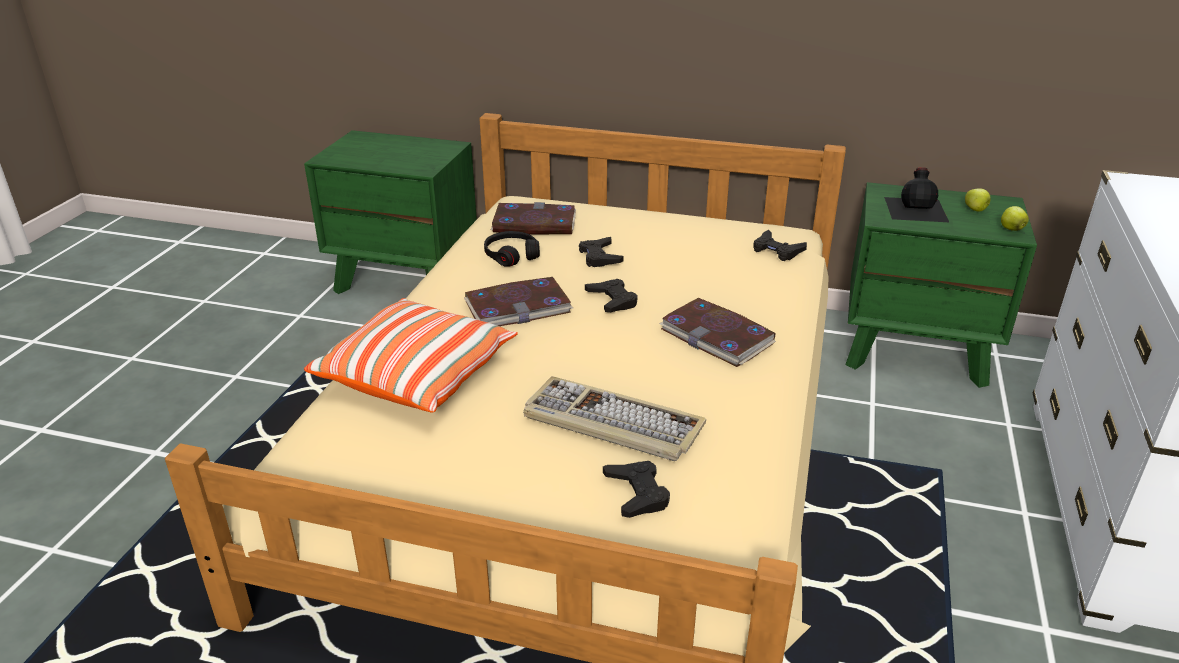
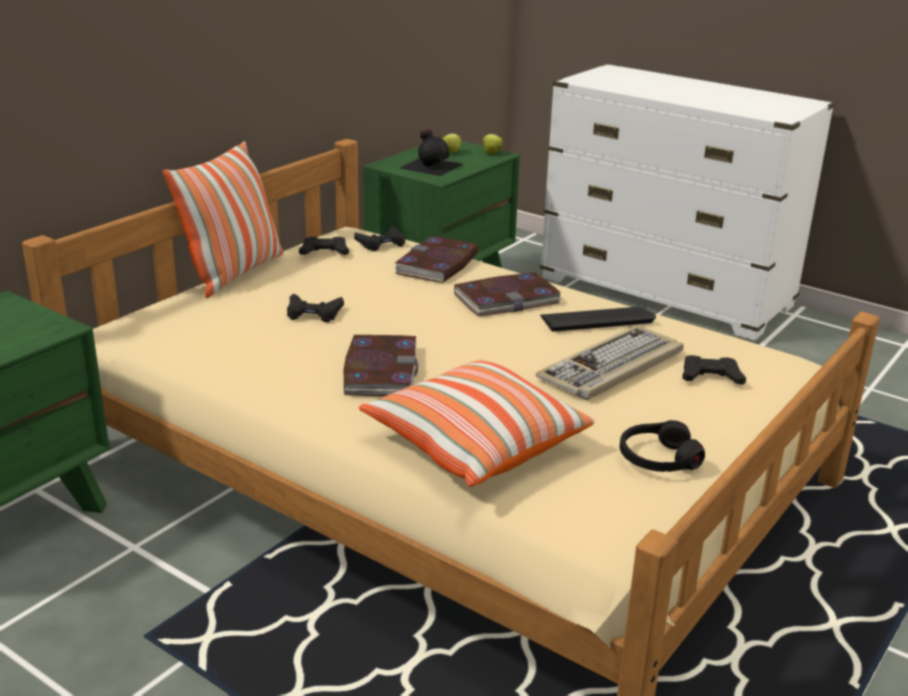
camera: 70 degrees left, 5 degrees down
black headphones [484,231,540,267] -> black headphones moved to [620,420,705,472]
book [491,202,576,234] -> book moved to [394,236,478,283]
black game controller [585,279,637,312] -> black game controller moved to [299,237,349,255]
none -> pillow [163,141,283,298]
none -> keyboard [540,307,656,332]

